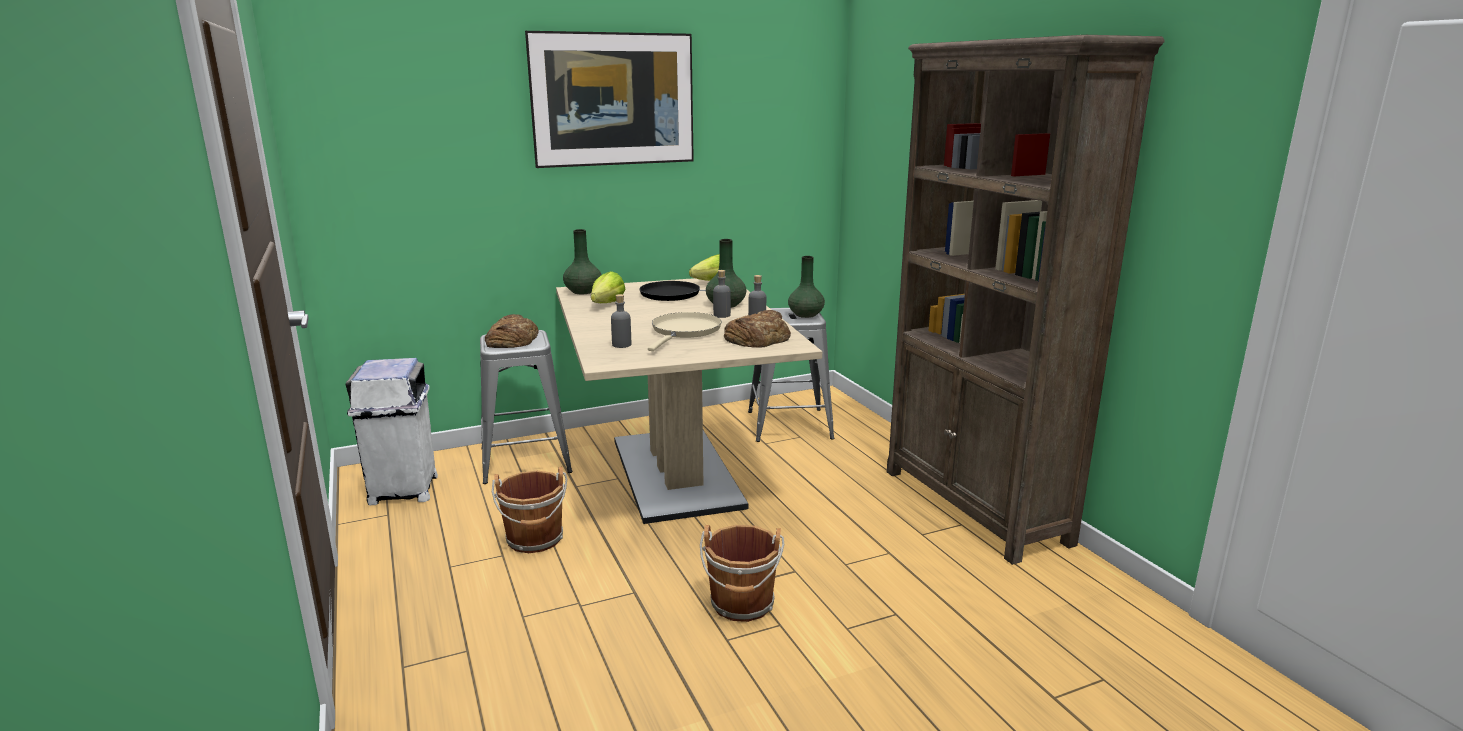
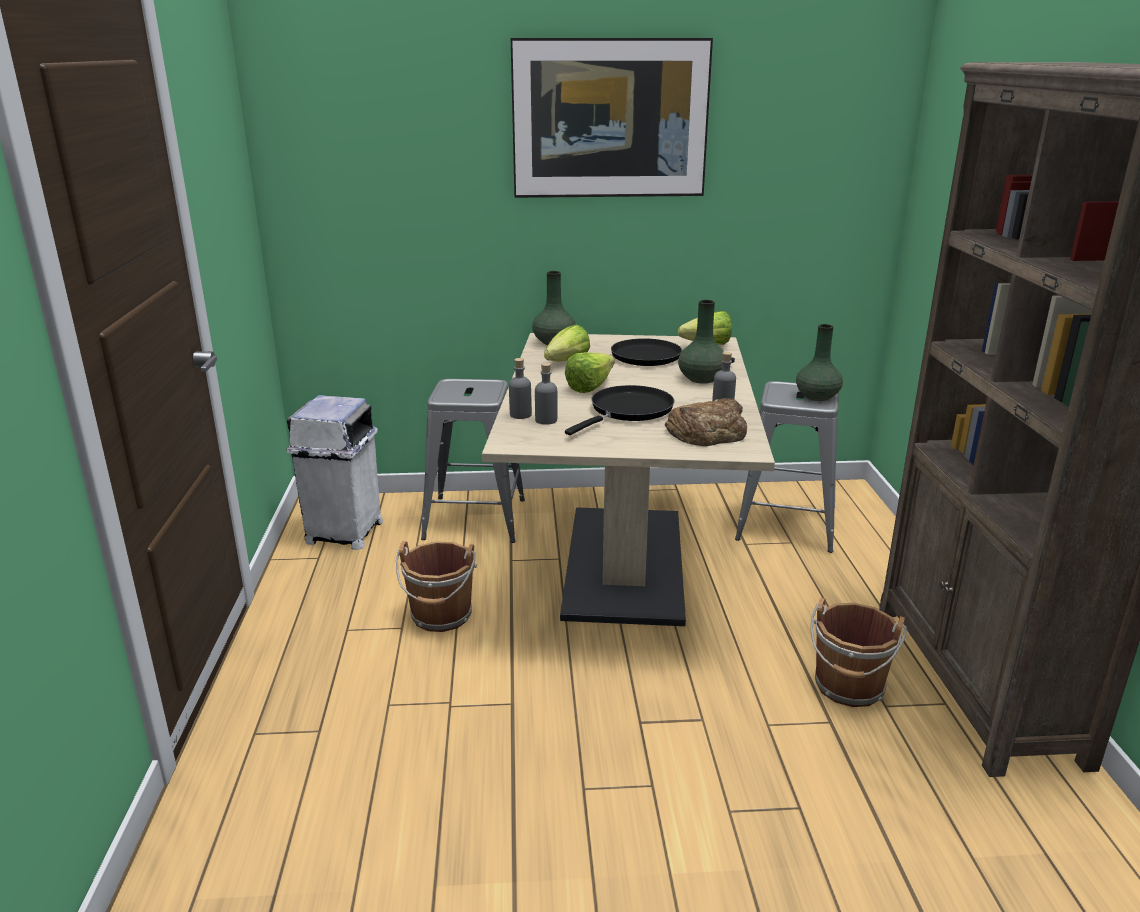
camera: 20 degrees right, 5 degrees up
bread [485,314,539,348] -> none
beige frying pan [648,312,722,351] -> black frying pan [565,385,674,435]
brown bucket [700,525,784,622] -> brown bucket moved to [810,598,907,707]
grey bottle [713,270,731,318] -> grey bottle moved to [509,358,532,419]
none -> lettuce [565,352,614,393]

